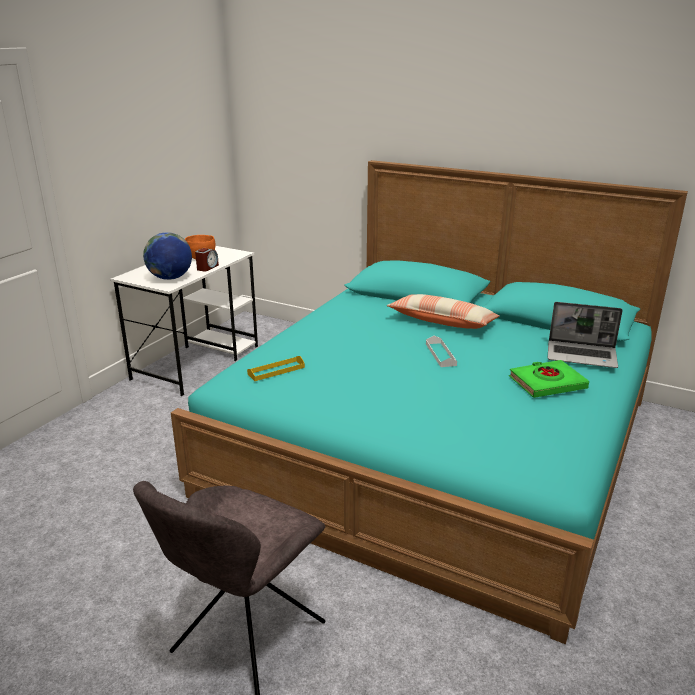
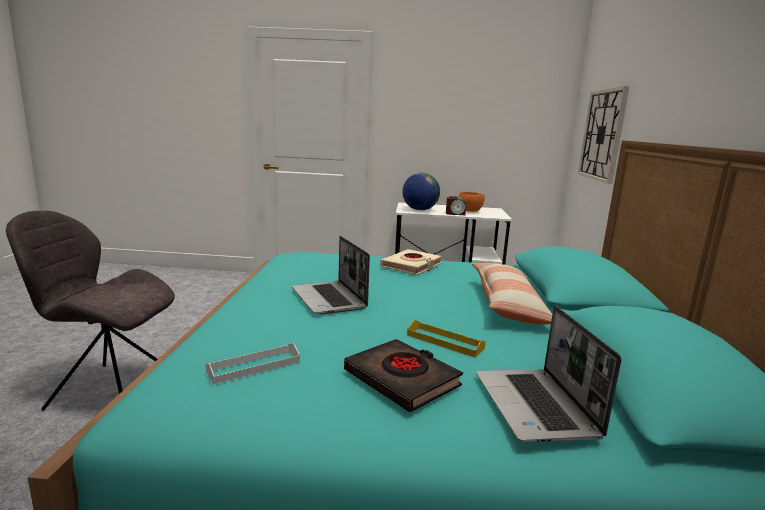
camera: 65 degrees right, 10 degrees down
yellow tray [247,356,305,381] -> yellow tray moved to [407,320,486,358]
white tray [426,336,457,367] -> white tray moved to [205,344,300,384]
green book [509,360,589,398] -> black book [344,339,463,412]
none -> laptop [292,236,370,315]
none -> beige book [380,249,442,275]
none -> wall clock [578,86,629,184]

